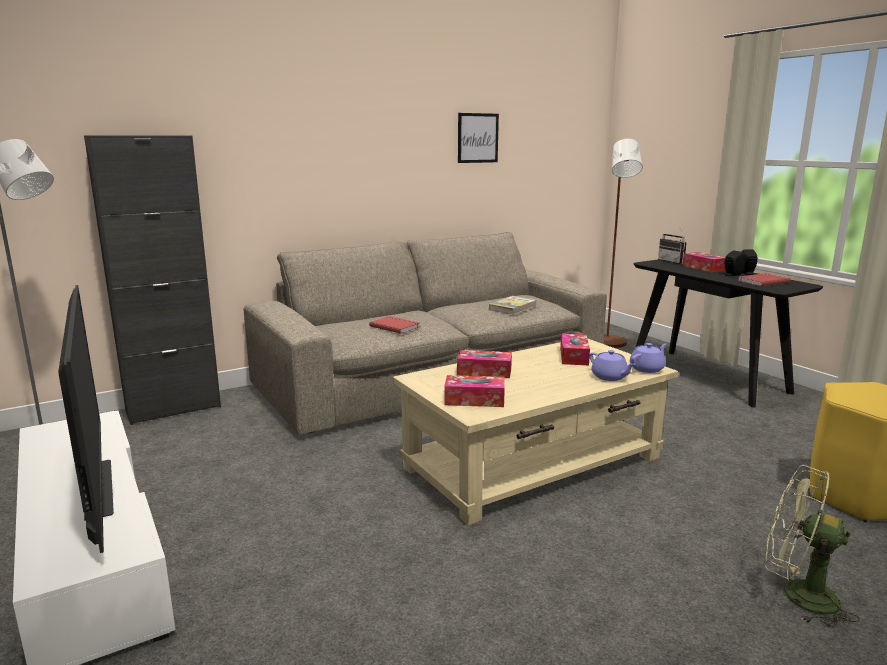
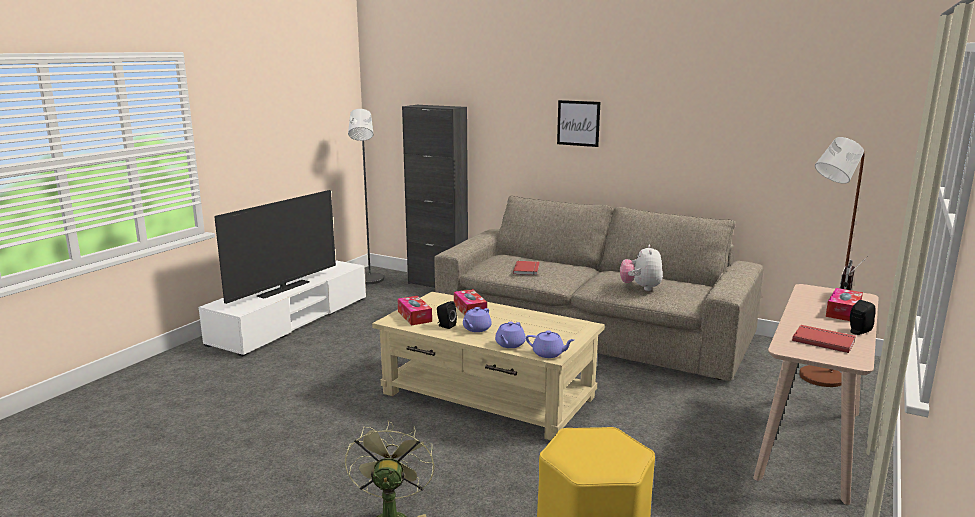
camera: 60 degrees right, 0 degrees up
picture [458,113,499,163] -> picture moved to [557,100,600,147]
book [489,296,537,315] -> plush toy [620,245,663,291]
tissue box [560,333,590,365] -> none
black console table [633,259,823,407] -> beige console table [753,284,879,505]
black speaker [725,251,744,276] -> black speaker moved to [437,301,457,329]
none -> purple teapot [463,307,492,332]

